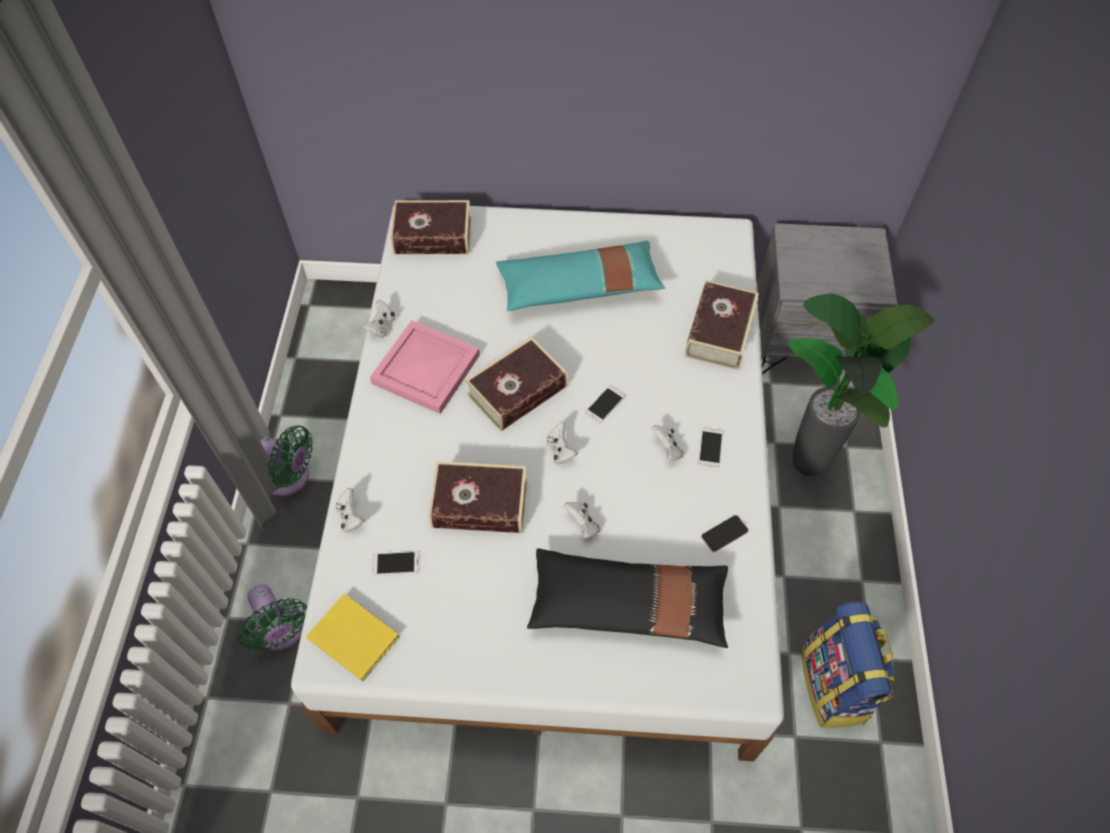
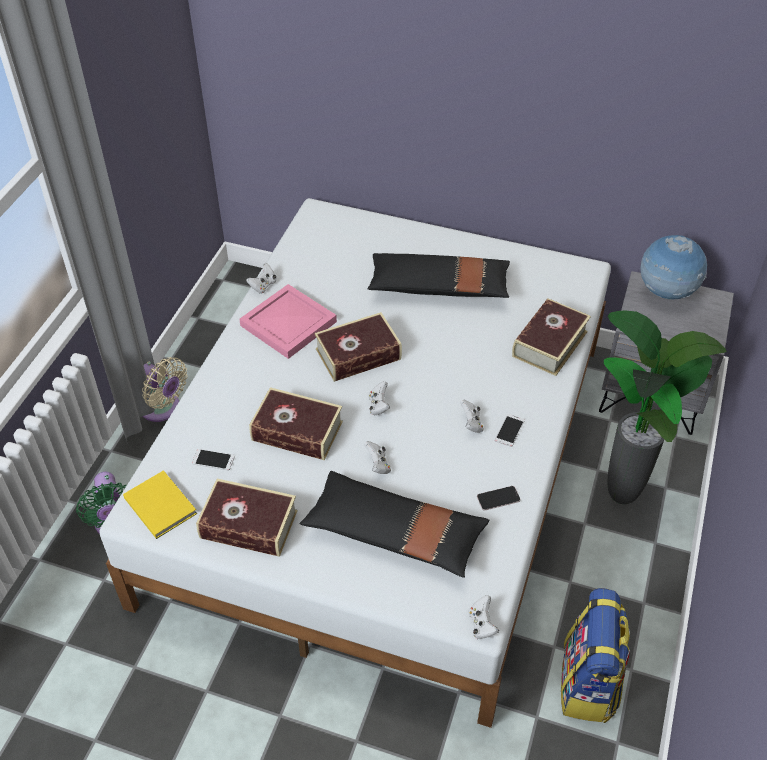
camera: 15 degrees right, 10 degrees down
green fan [261,425,313,497] -> beige fan [142,357,187,422]
white game controller [335,488,365,533] -> white game controller moved to [469,595,499,639]
book [390,200,471,254] -> book moved to [196,479,297,557]
turquoise pillow [496,241,666,311] -> black pillow [368,253,510,298]
phone [585,386,625,423] -> none
none -> globe [640,235,707,299]

